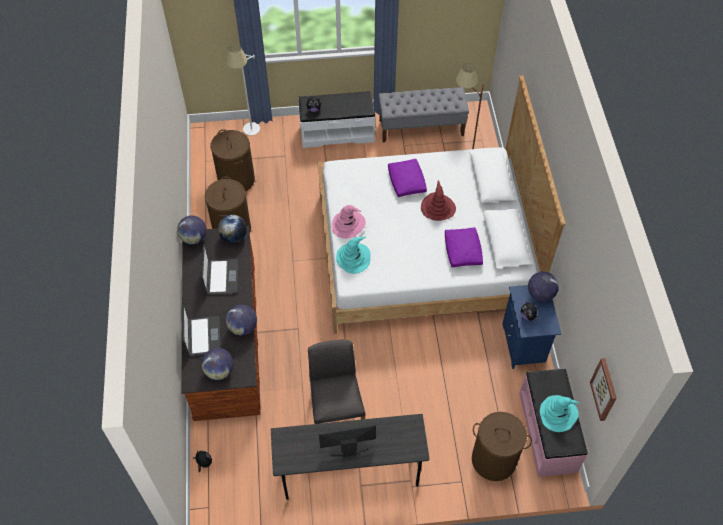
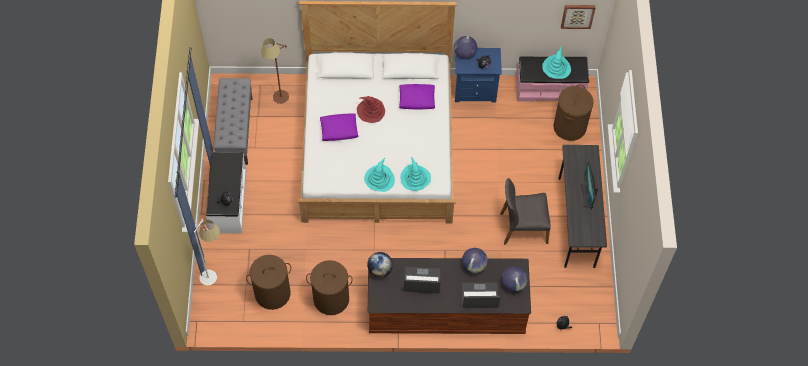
camera: 85 degrees left, 5 degrees up
globe [177,216,207,244] -> none
pink hat [332,205,366,238] -> turquoise hat [364,158,395,192]

